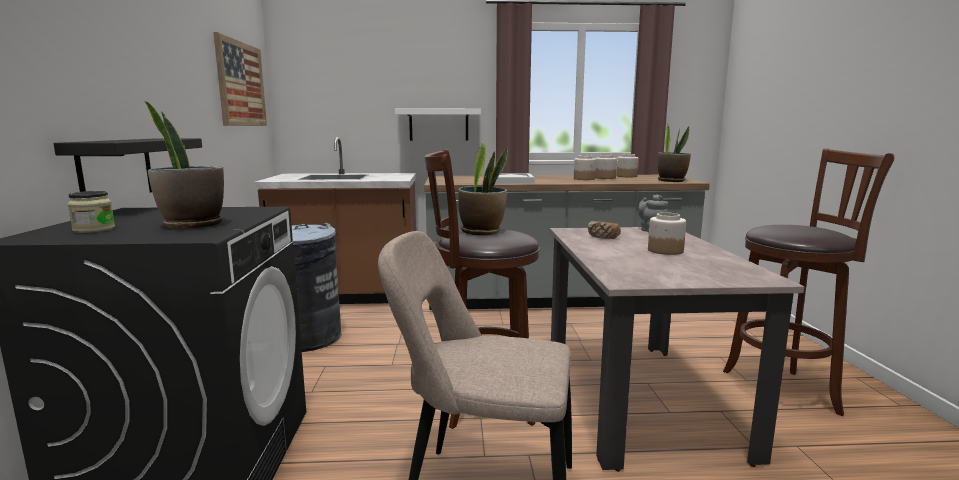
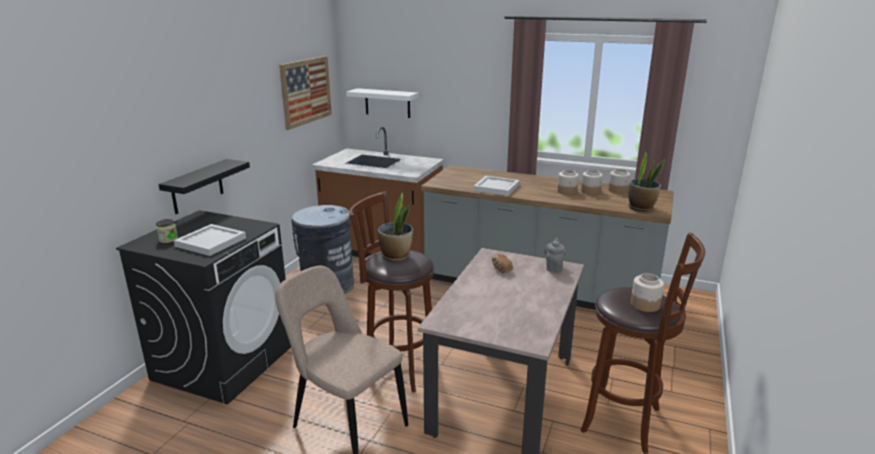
camera: 25 degrees right, 10 degrees up
potted plant [145,101,224,229] -> white tray [174,224,246,256]
white shelf [395,109,481,141] -> white shelf moved to [346,88,419,118]
jar [648,212,686,255] -> jar moved to [631,273,664,312]

